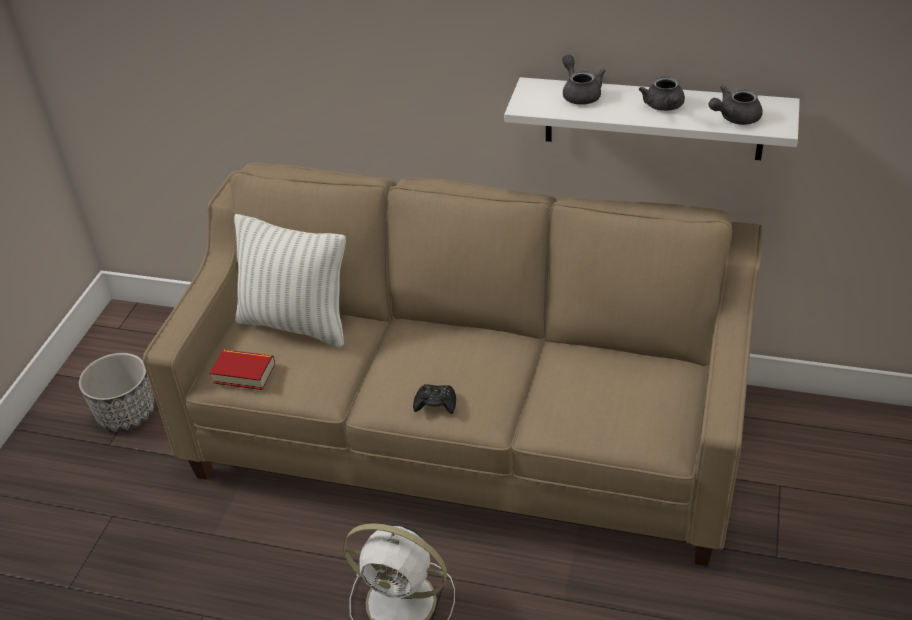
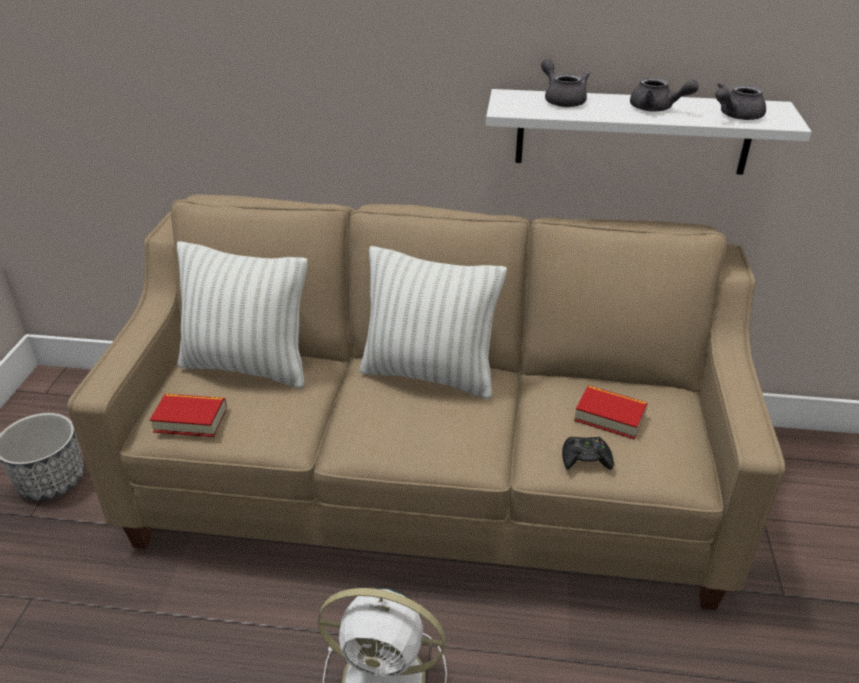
camera: 10 degrees left, 5 degrees down
black game controller [413,384,456,414] -> black game controller moved to [562,437,614,470]
grey teapot [639,76,685,111] -> grey teapot turned 45 degrees counterclockwise [630,77,699,111]
none -> white pillow [359,246,507,399]
none -> book [574,385,648,440]

